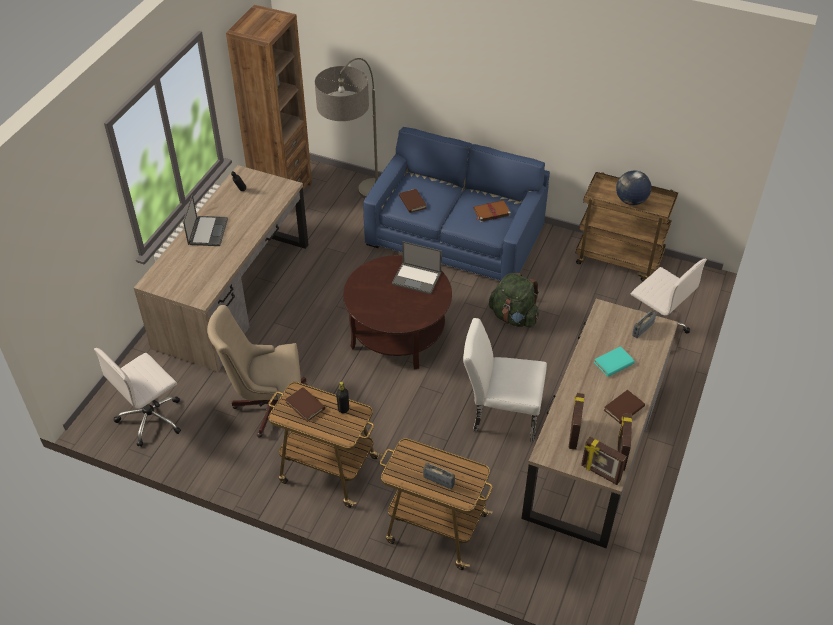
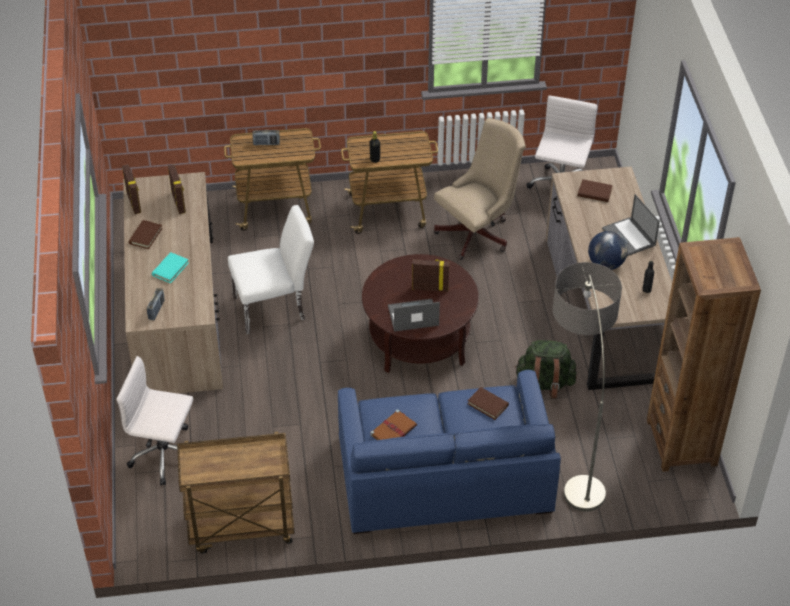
camera: 150 degrees right, 0 degrees up
brown book [285,387,325,422] -> brown book moved to [578,179,613,202]
green backpack [489,273,539,328] -> green backpack moved to [515,340,577,399]
picture frame [581,436,627,485] -> picture frame moved to [412,259,449,292]
globe [616,171,651,205] -> globe moved to [588,231,628,270]

